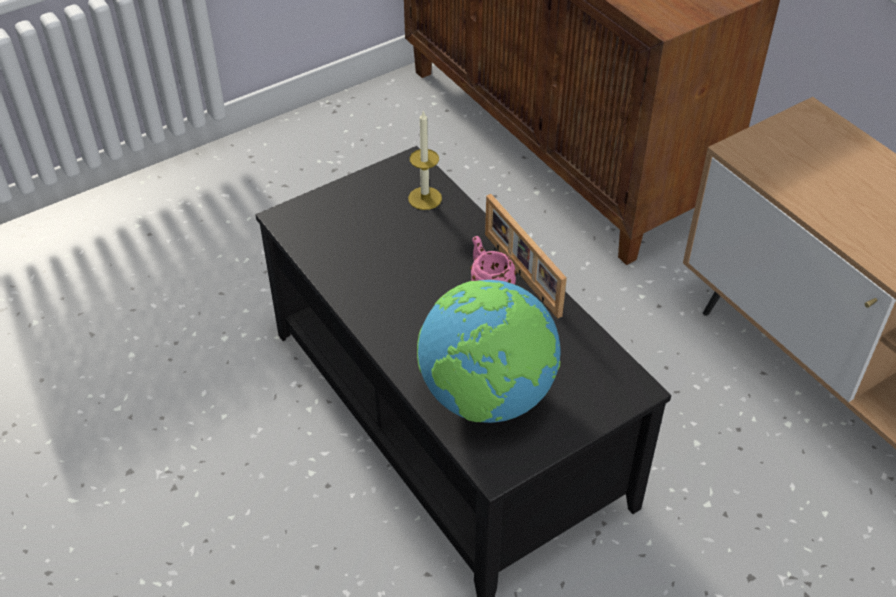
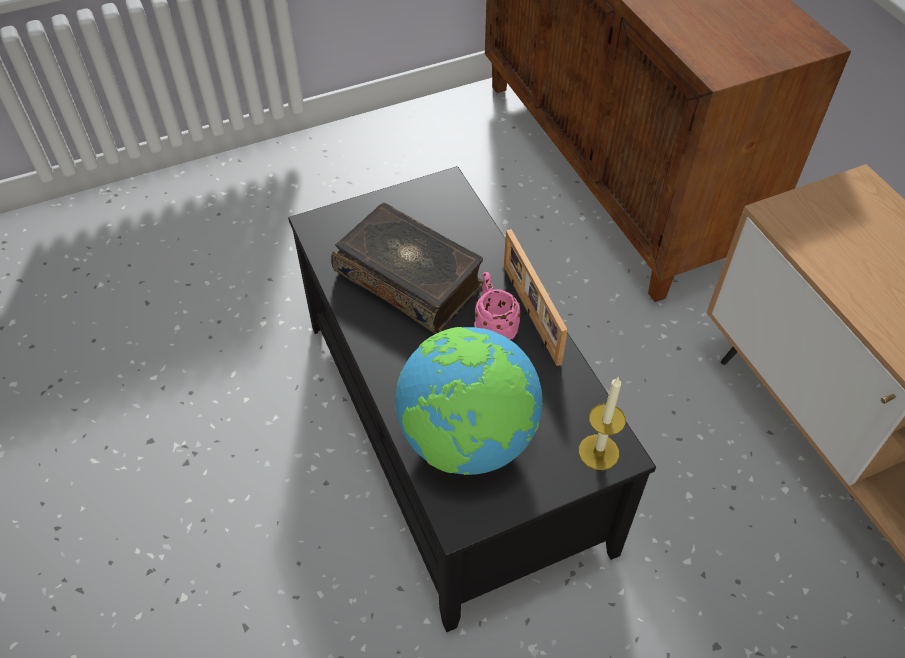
camera: 10 degrees right, 5 degrees up
candle [408,110,442,210] -> candle moved to [579,376,626,470]
none -> book [331,203,484,333]

